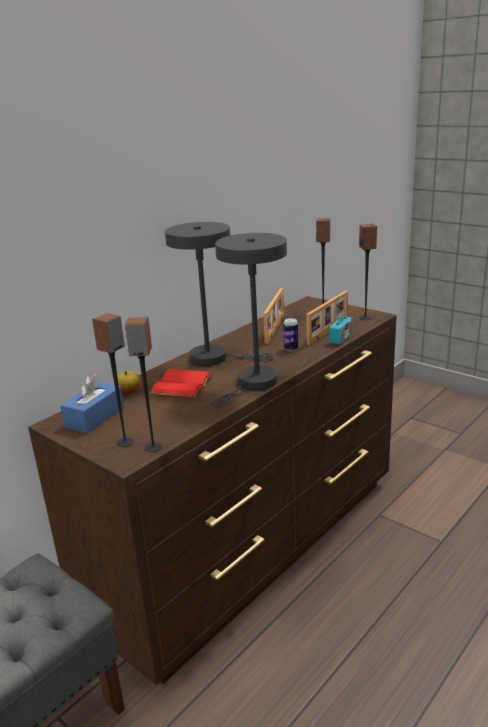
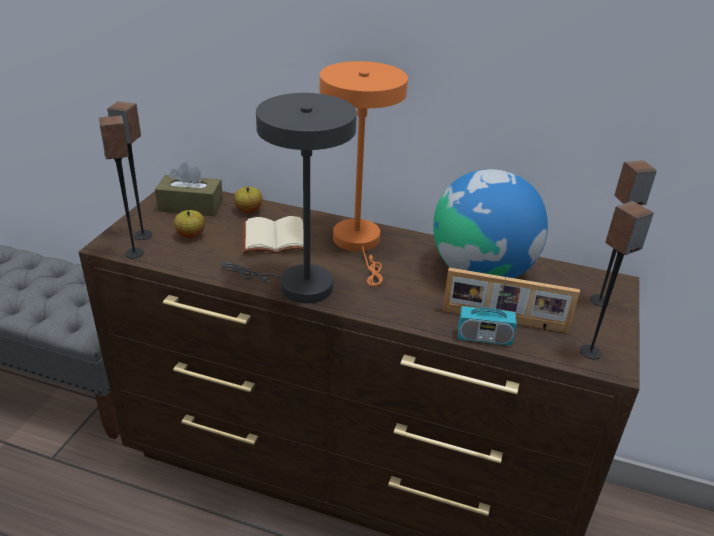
camera: 65 degrees right, 10 degrees up
blue tissue box [60,373,124,433] -> brown tissue box [155,162,223,216]
red book [150,369,213,399] -> beige book [242,216,304,253]
grey table lamp [165,222,274,366] -> orange table lamp [320,61,408,286]
picture frame [263,288,284,344] -> globe [433,169,548,278]
can [283,318,299,351] -> none
none -> apple [174,210,205,238]

